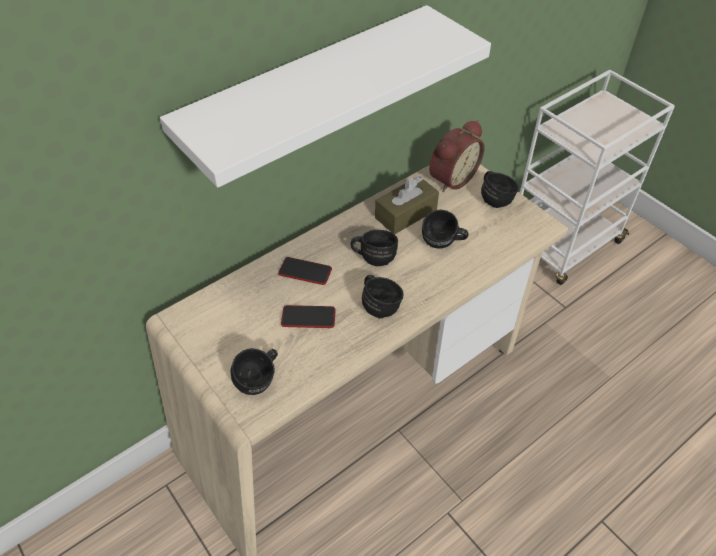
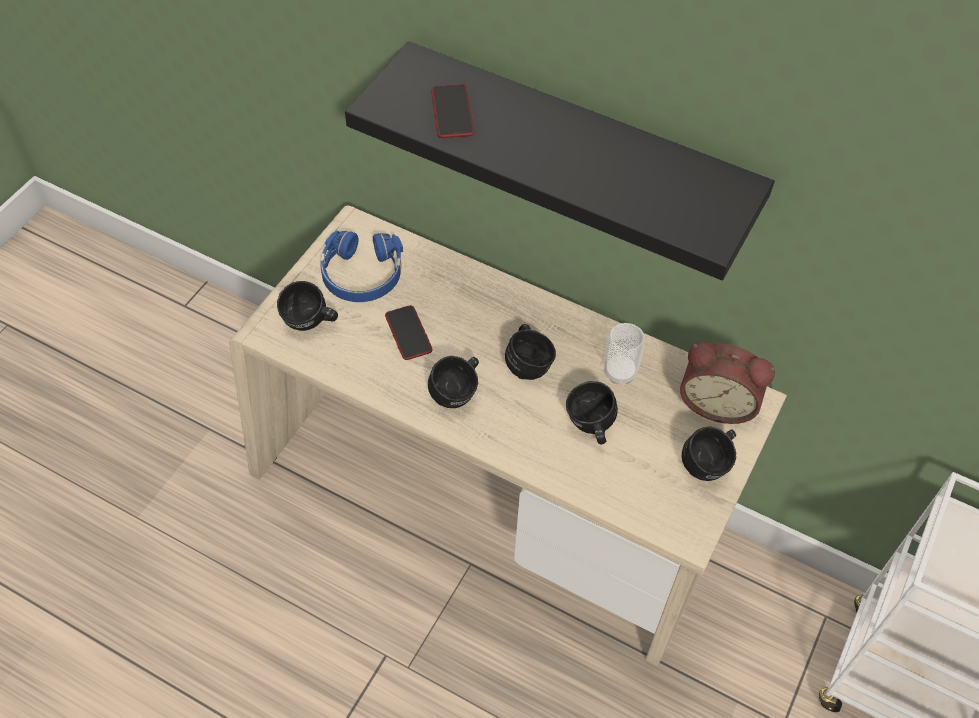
camera: 65 degrees right, 5 degrees up
white shelf [160,5,491,188] -> black shelf [345,42,774,280]
phone [278,257,332,285] -> phone moved to [431,84,475,138]
brown tissue box [375,176,439,234] -> cup [604,323,645,384]
none -> blue headphones [320,231,403,302]

